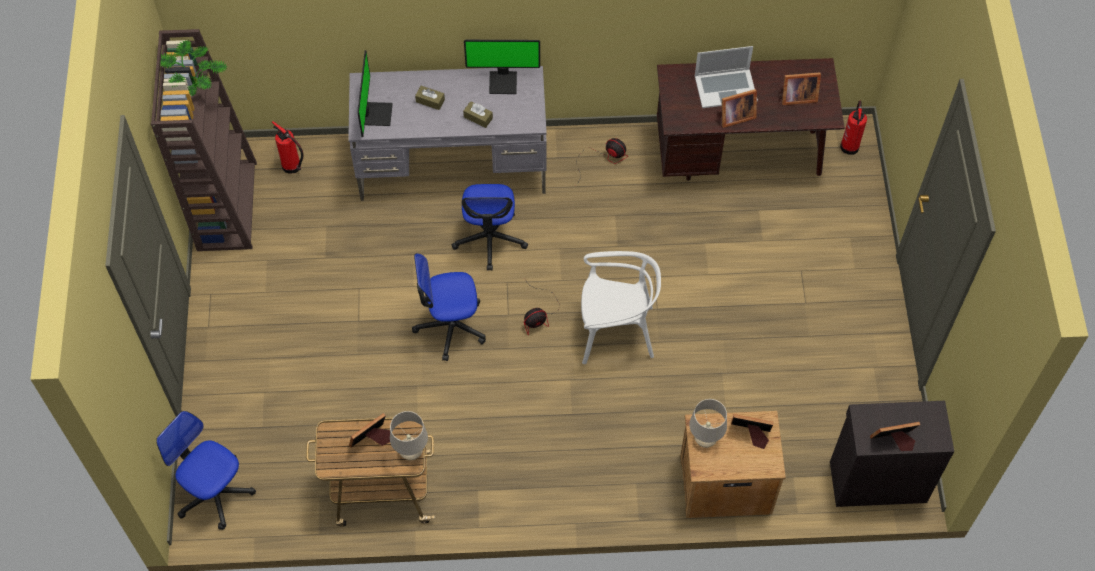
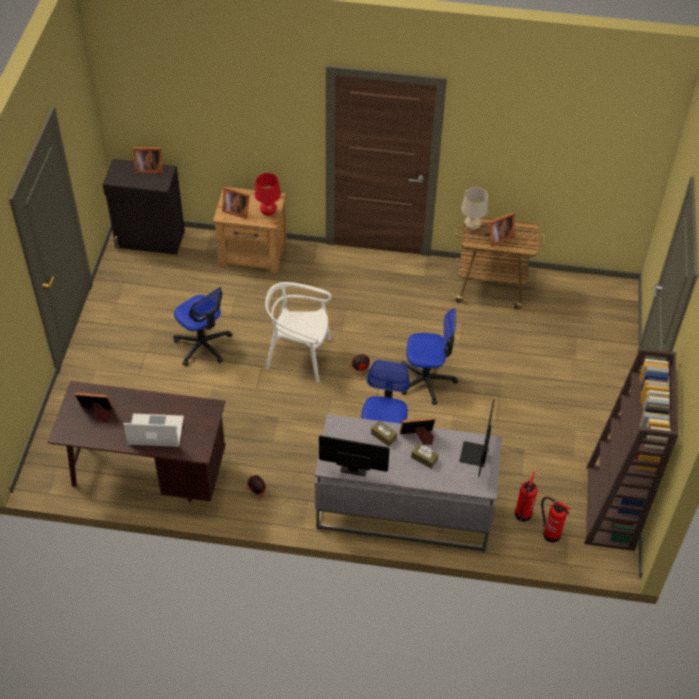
camera: 170 degrees left, 10 degrees down
potted plant [156,40,227,96] -> none
office chair [156,411,256,530] -> office chair moved to [174,287,232,366]
beige table lamp [689,399,727,448] -> red table lamp [255,173,281,216]
picture frame [718,89,757,128] -> picture frame moved to [400,417,435,445]
fire extinguisher [840,101,867,155] -> fire extinguisher moved to [515,471,538,522]

